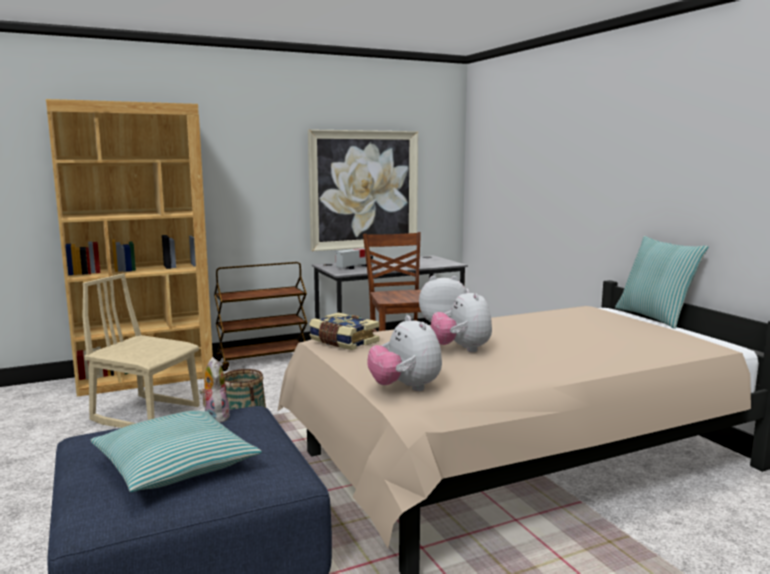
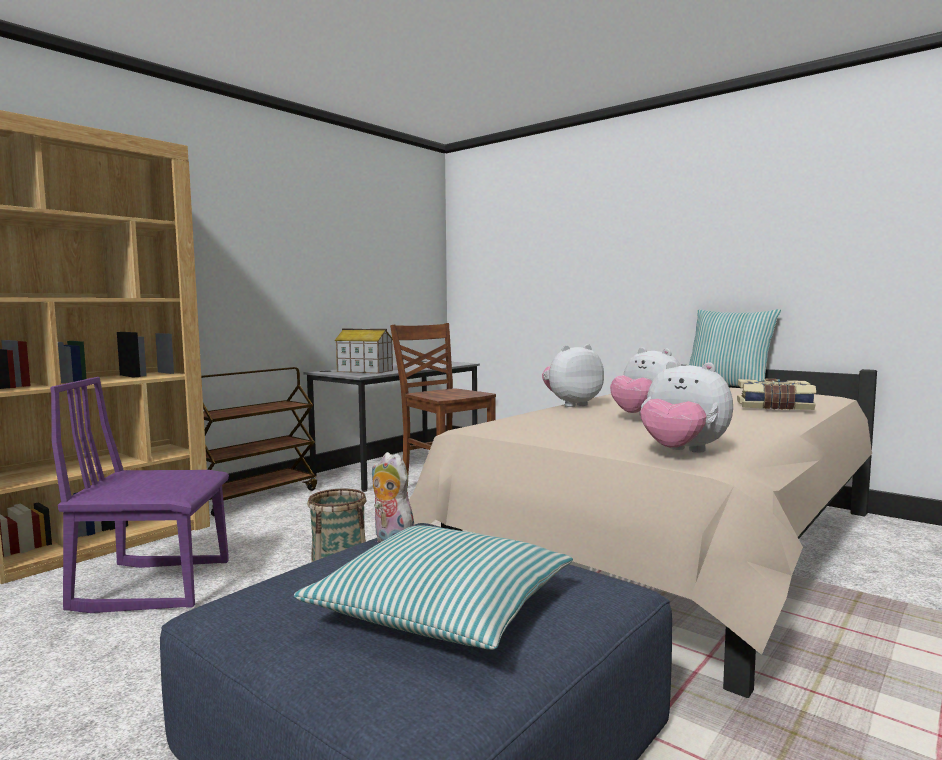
camera: 25 degrees left, 5 degrees down
beige chair [82,273,200,428] -> purple chair [50,377,229,613]
picture [308,129,418,251] -> none
book [309,312,379,350] -> book moved to [737,379,816,410]
toy truck [336,248,373,270] -> toy house [335,328,393,373]

